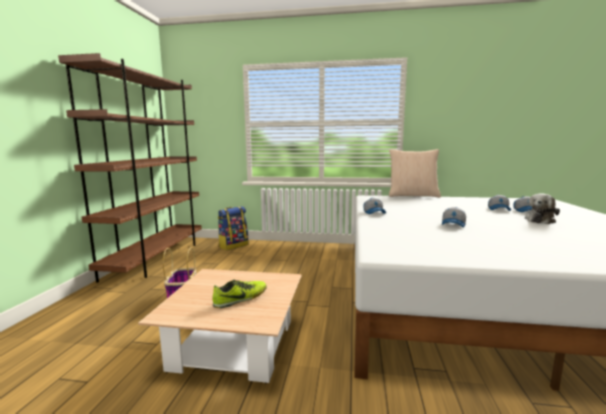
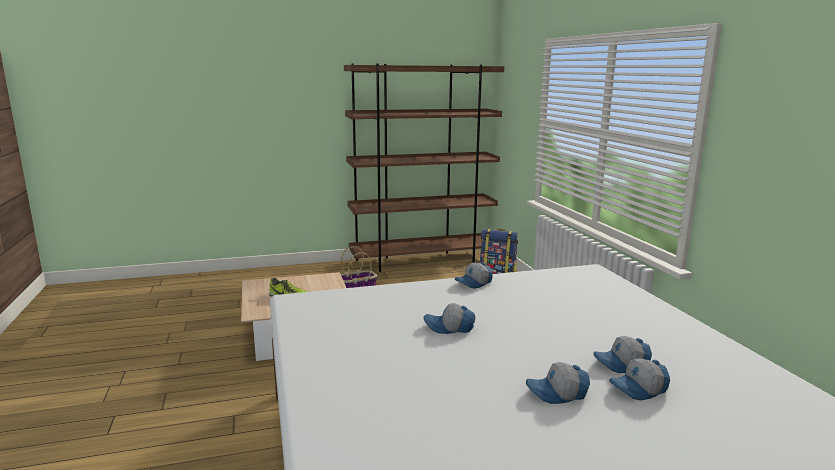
camera: 65 degrees right, 5 degrees up
beige pillow [389,149,441,197] -> none
plush toy [524,193,560,224] -> cap [526,362,590,404]

